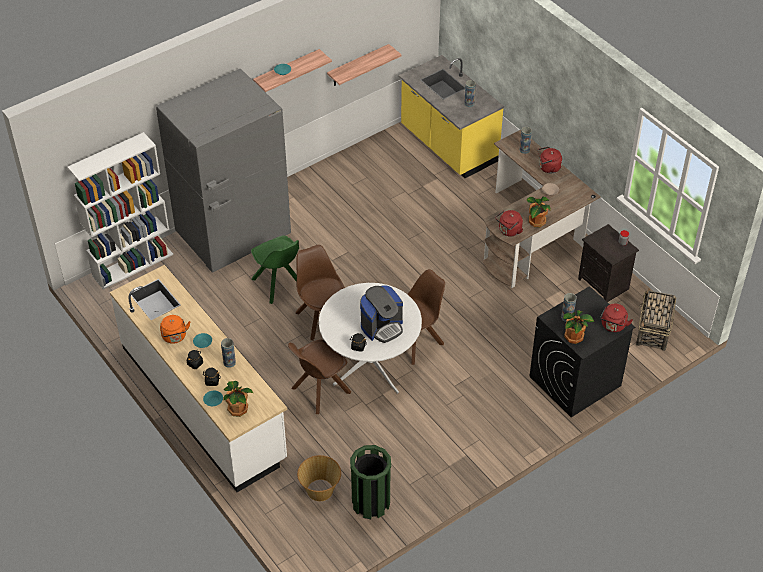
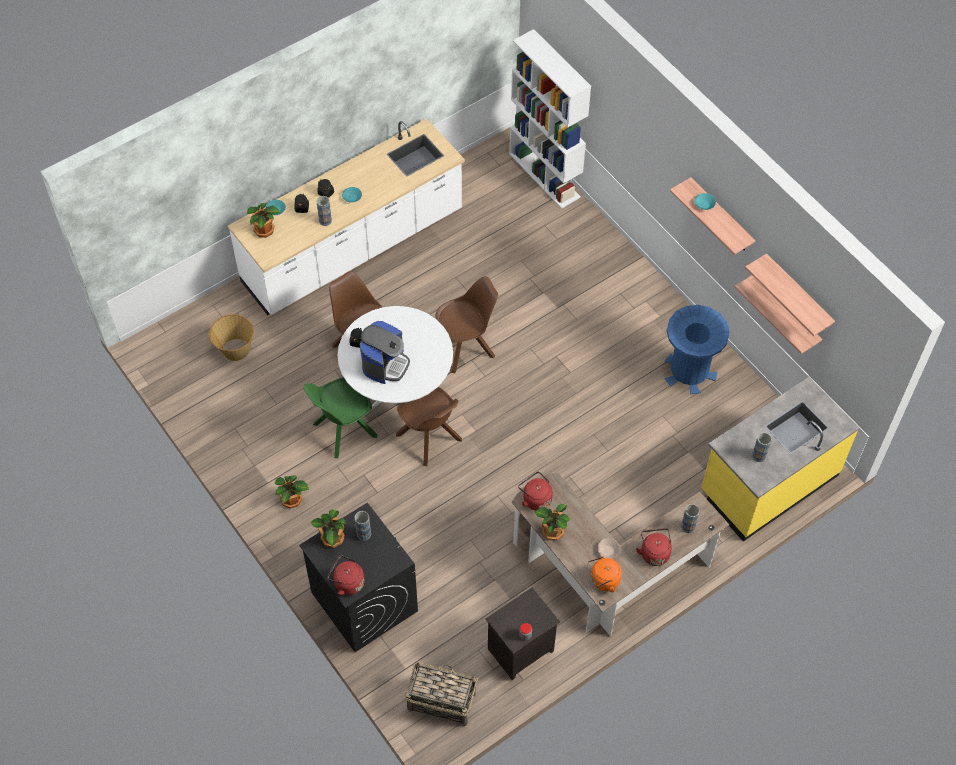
camera: 90 degrees right, 10 degrees up
grey fridge [156,69,291,273] -> none
orange kettle [160,315,190,344] -> orange kettle moved to [587,557,622,592]
green chair [251,235,299,304] -> green chair moved to [304,377,378,458]
green trash can [350,445,391,519] -> none
coffee machine [360,285,403,343] -> coffee machine turned 120 degrees counterclockwise [360,321,410,384]
none -> potted plant [274,475,309,509]
none -> blue trash can [665,305,730,394]
none -> shelf [745,253,835,336]

